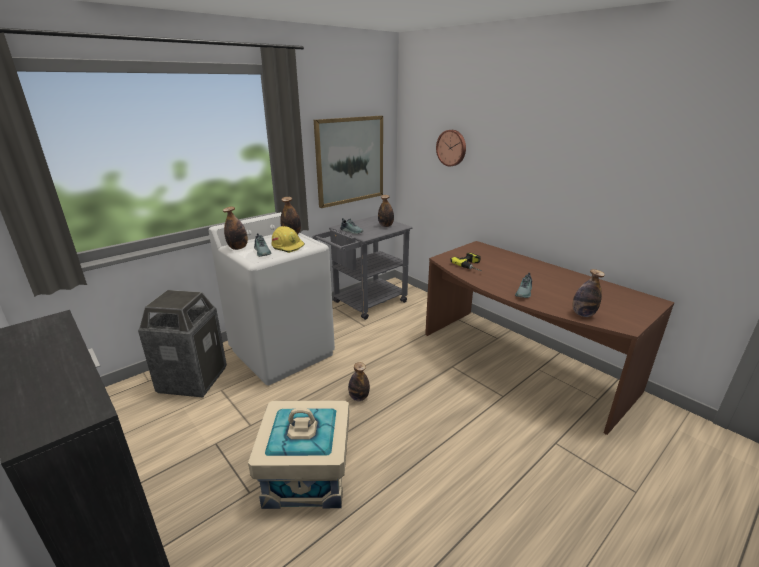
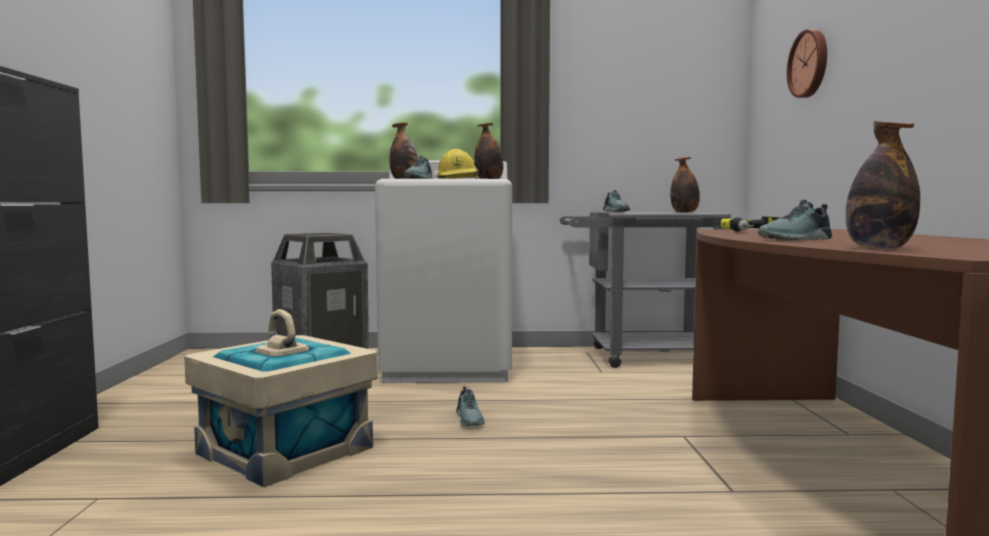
camera: 40 degrees right, 20 degrees down
picture [314,116,383,208] -> none
bottle [348,362,370,401] -> shoe [456,386,485,426]

